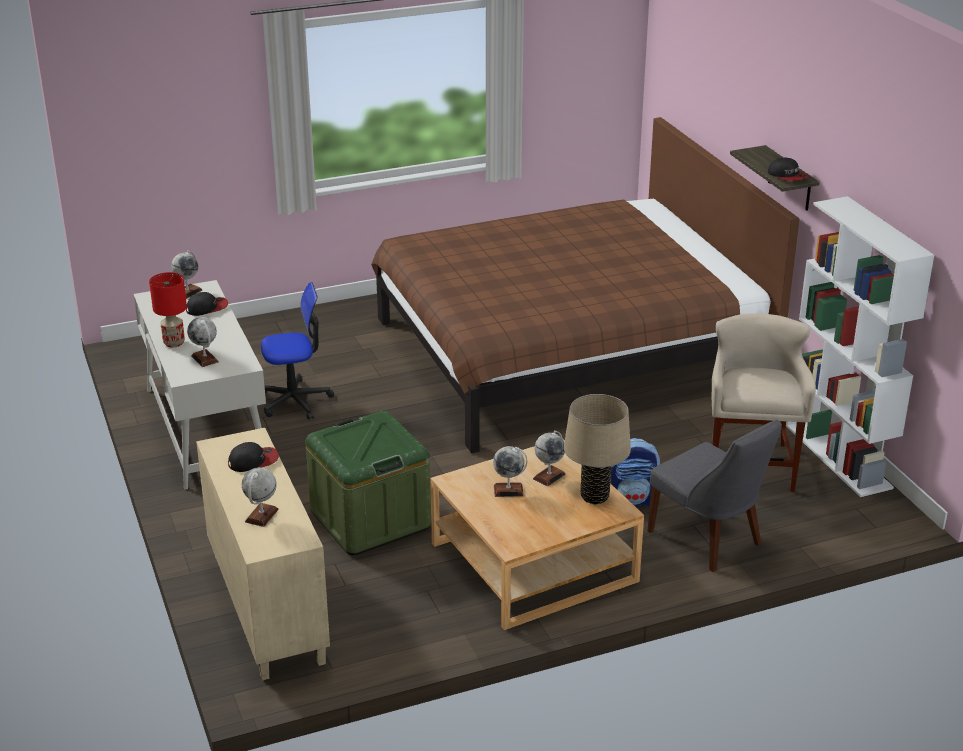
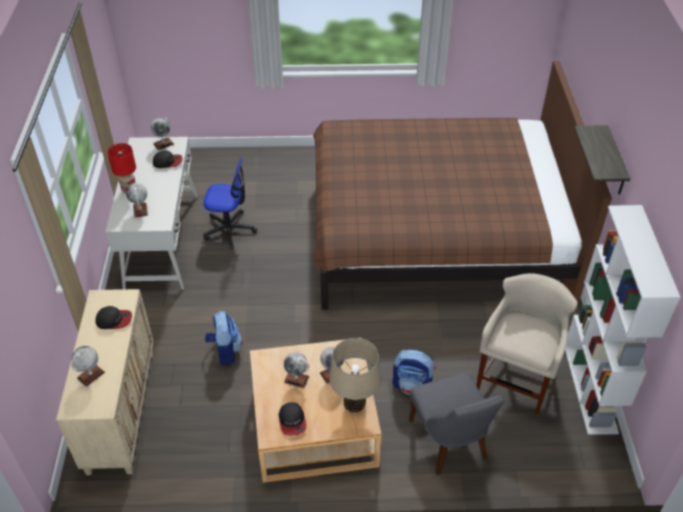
camera: 20 degrees right, 15 degrees up
green storage box [305,411,431,555] -> backpack [205,311,243,365]
cap [768,157,808,181] -> cap moved to [279,402,306,436]

